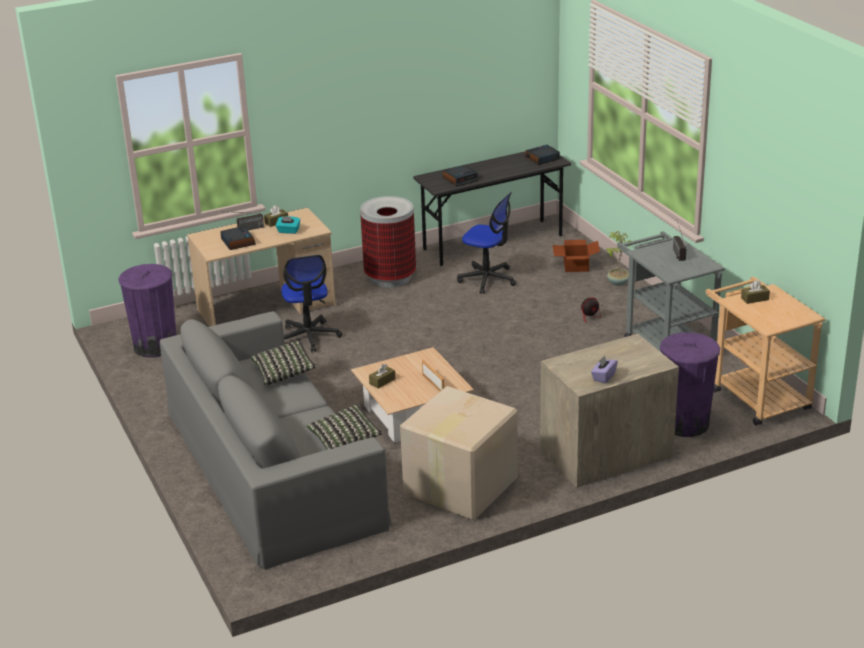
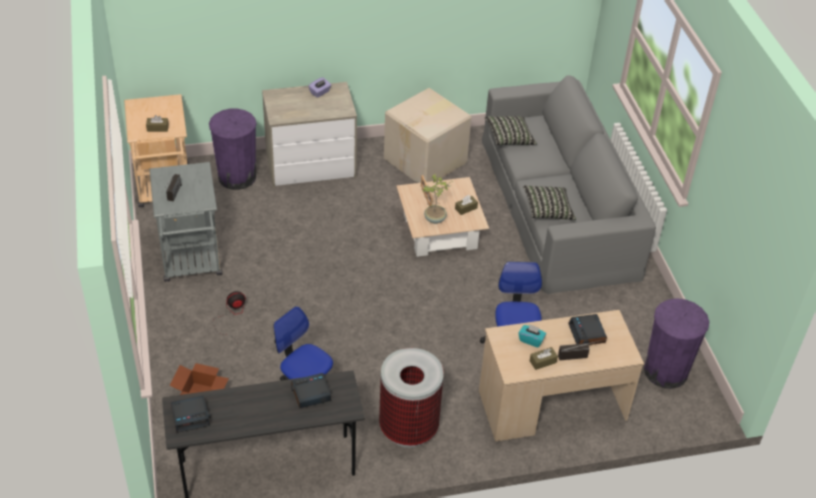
camera: 170 degrees left, 15 degrees up
potted plant [607,231,634,286] -> potted plant moved to [423,173,453,224]

